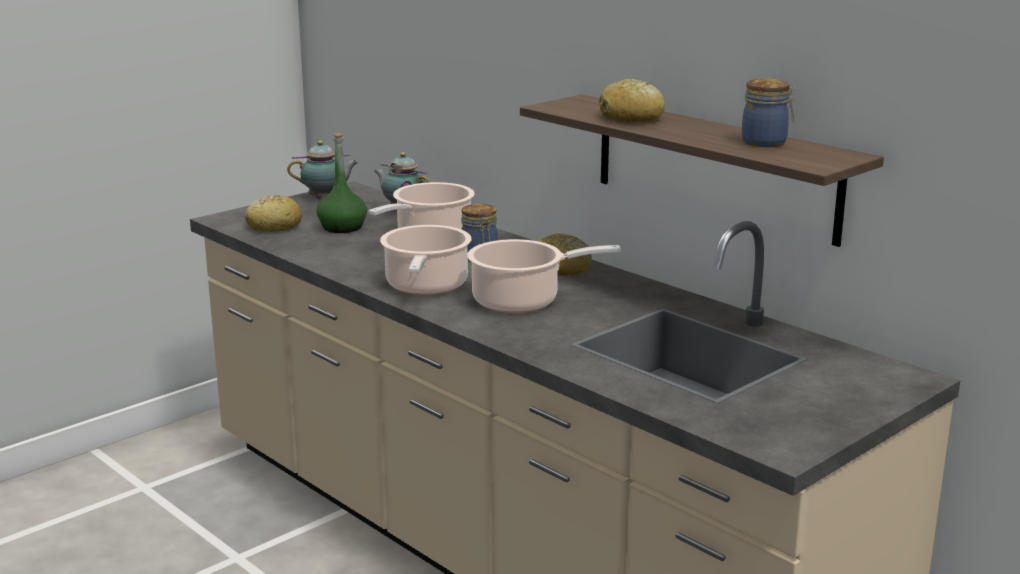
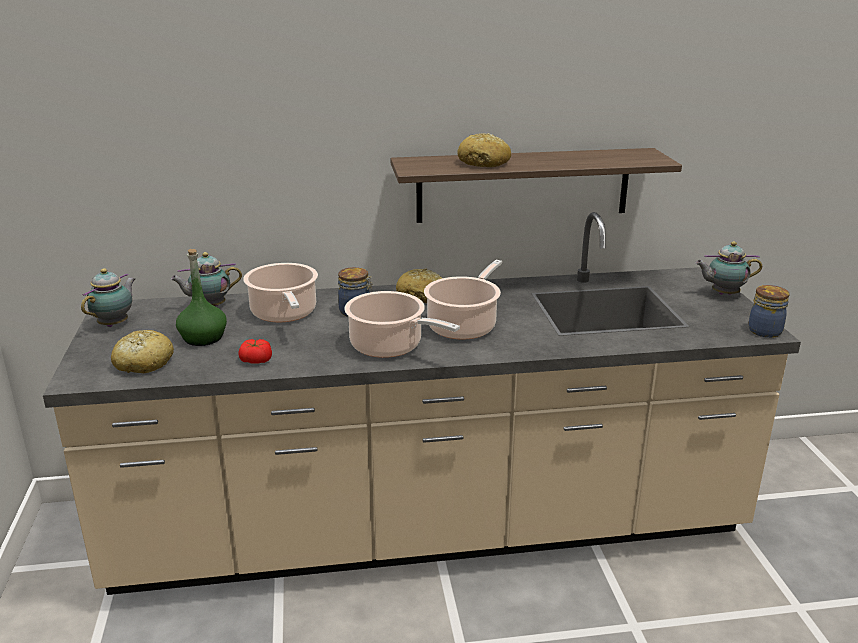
camera: 55 degrees left, 5 degrees up
jar [742,79,795,147] -> jar moved to [748,285,790,338]
none -> tomato [238,339,272,364]
none -> teapot [695,241,762,295]

